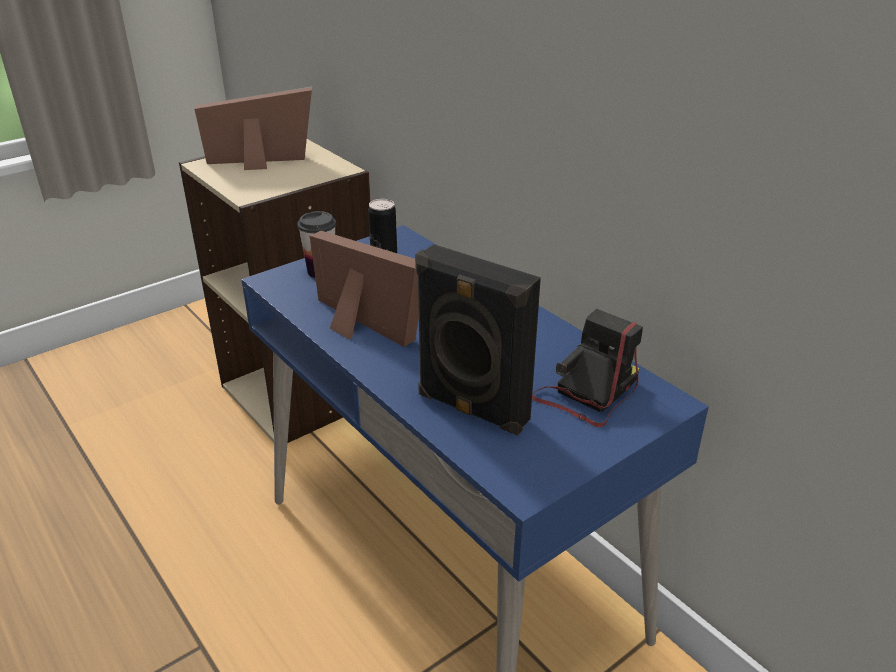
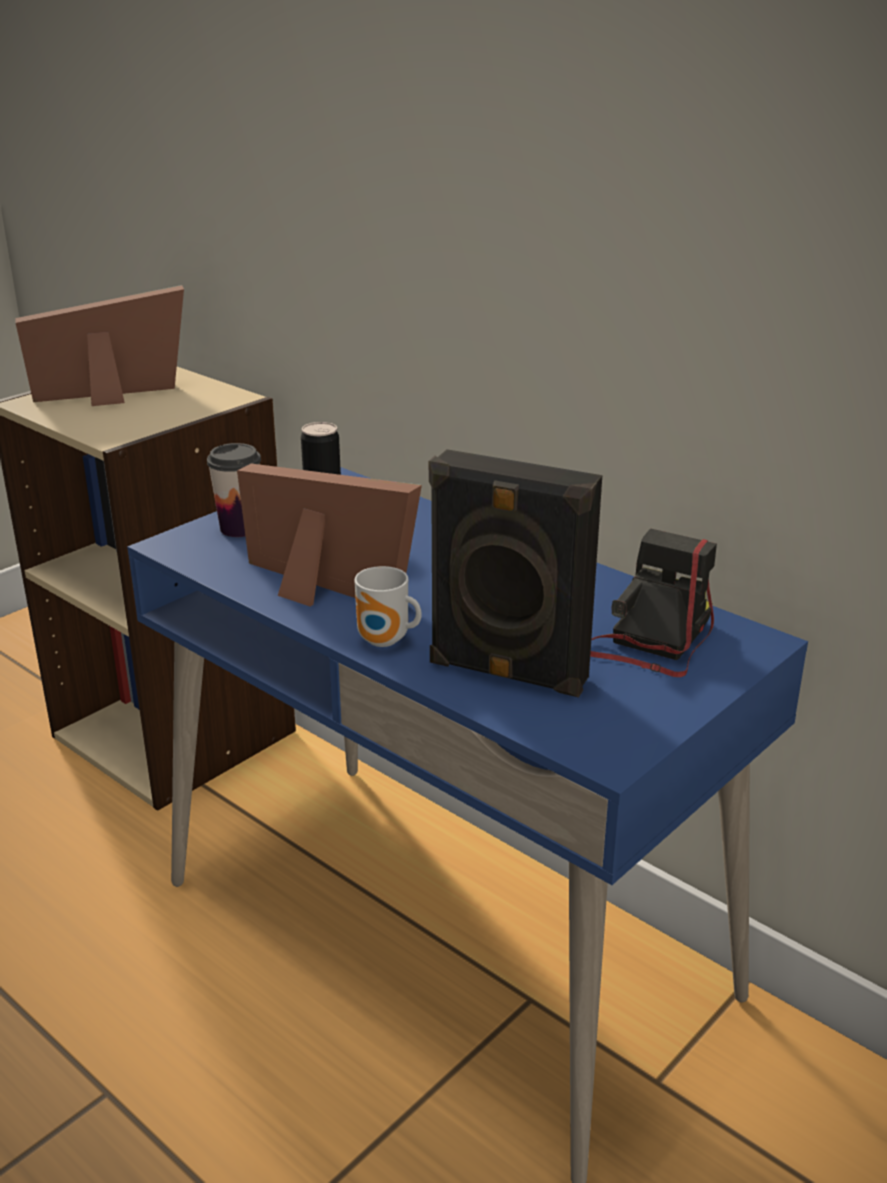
camera: 10 degrees left, 5 degrees down
none -> mug [354,566,422,647]

